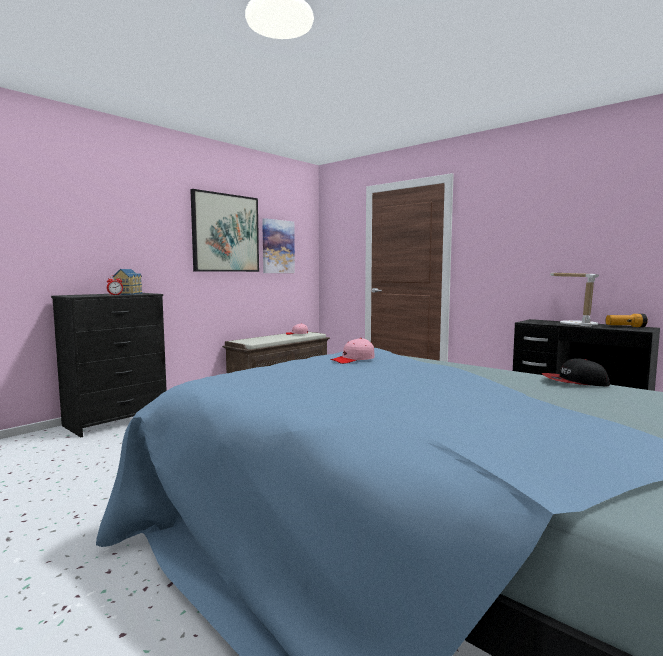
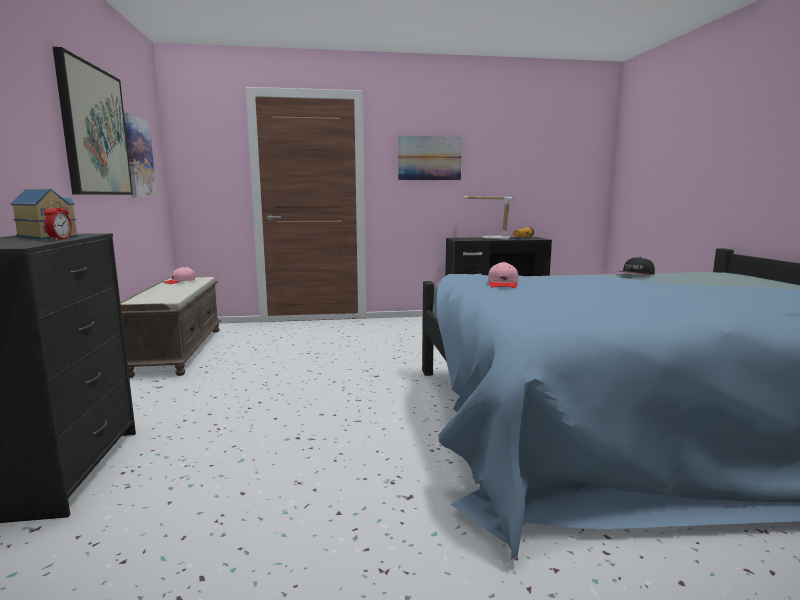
camera: 50 degrees left, 5 degrees up
none -> picture [398,136,462,180]

